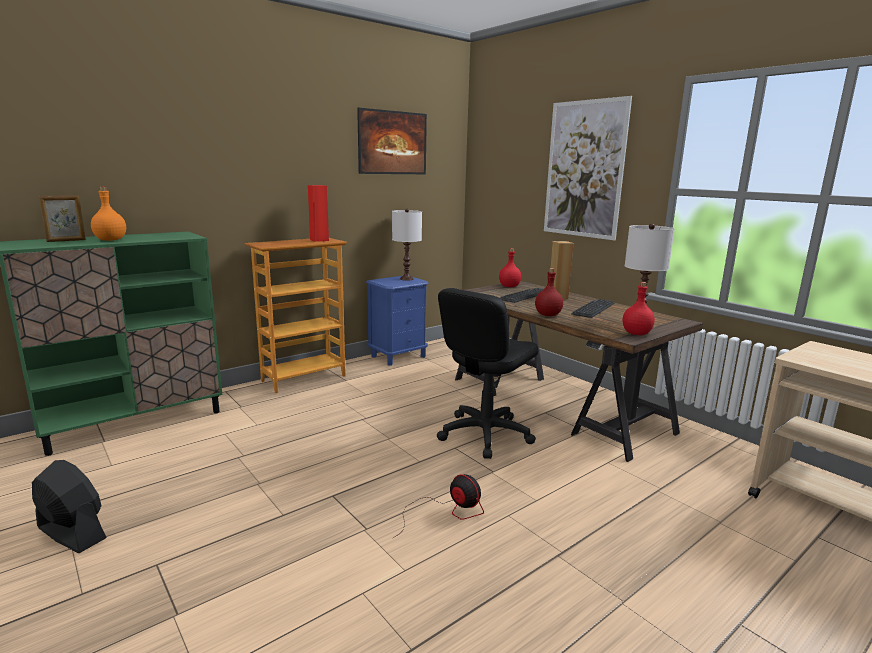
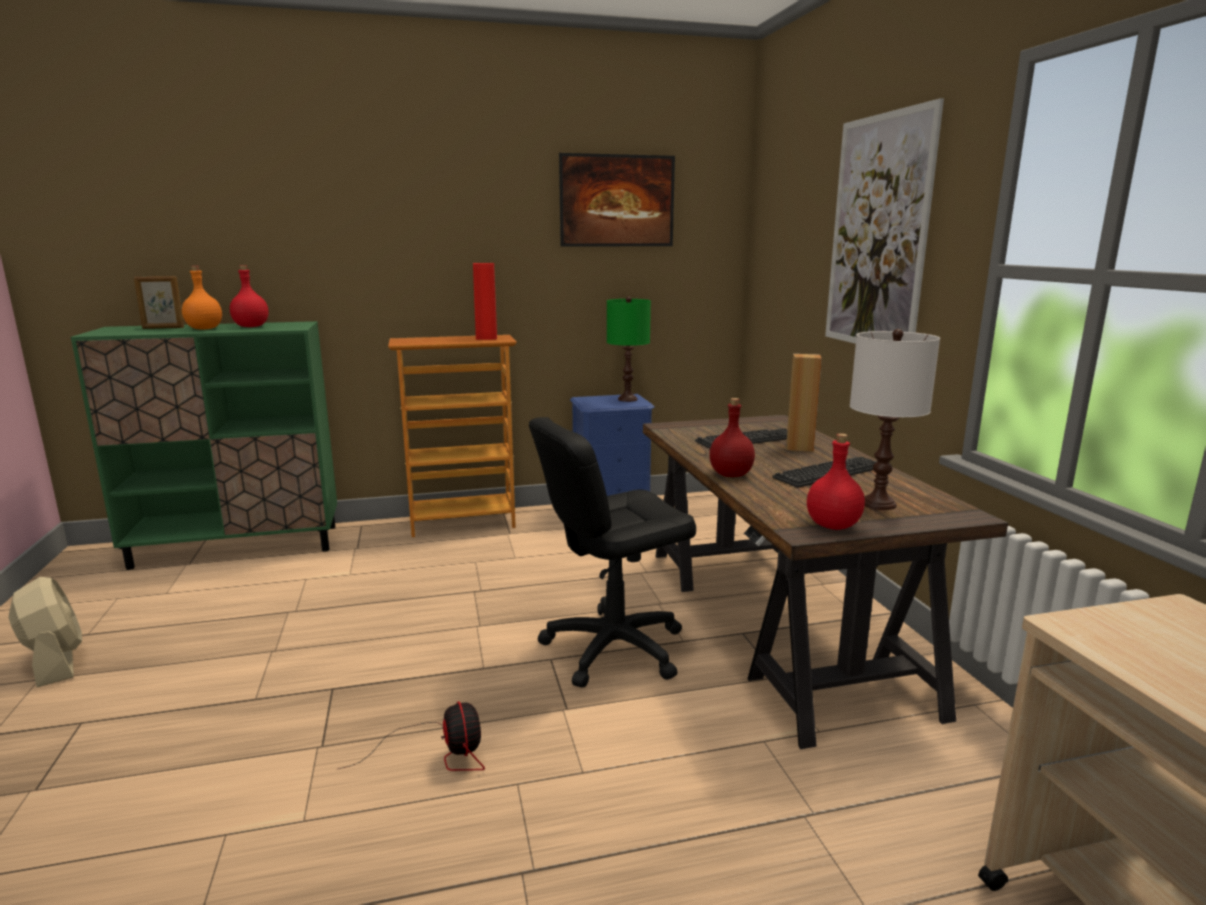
camera: 25 degrees right, 0 degrees up
black fan [32,460,107,553] -> beige fan [8,577,82,687]
white table lamp [392,209,422,281] -> green table lamp [607,296,651,402]
red bottle [499,248,521,287] -> red bottle moved to [230,265,269,327]

